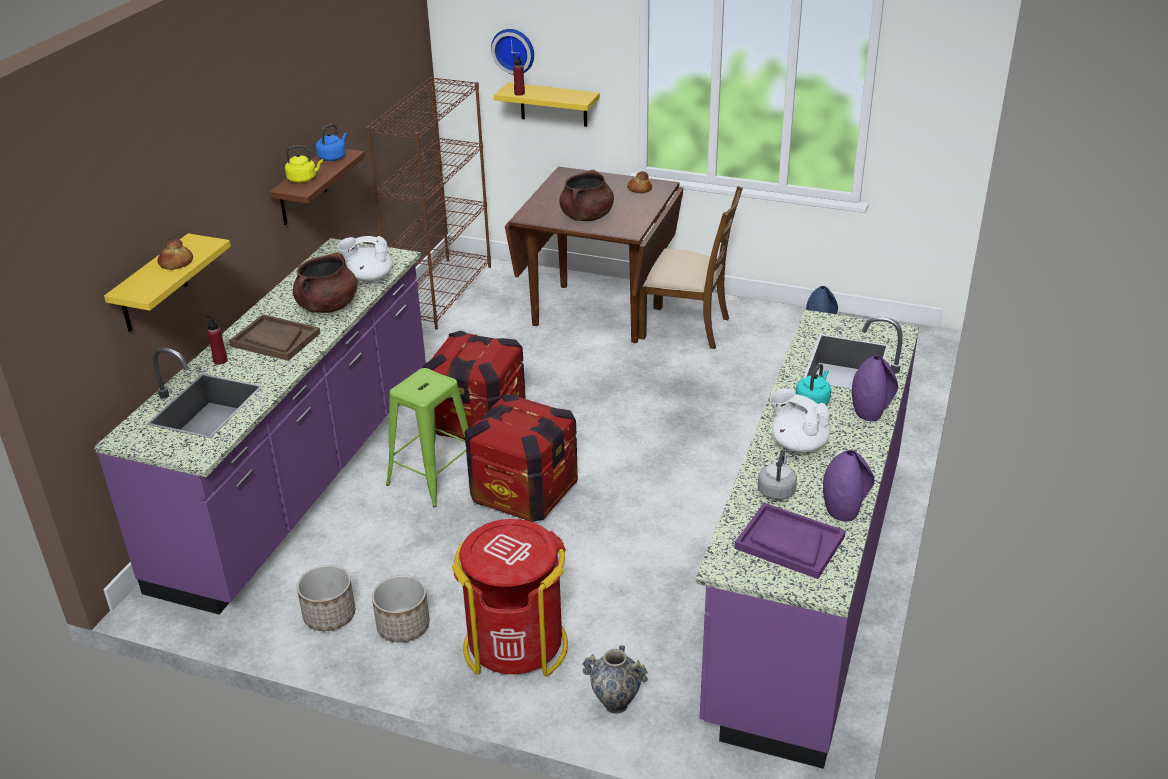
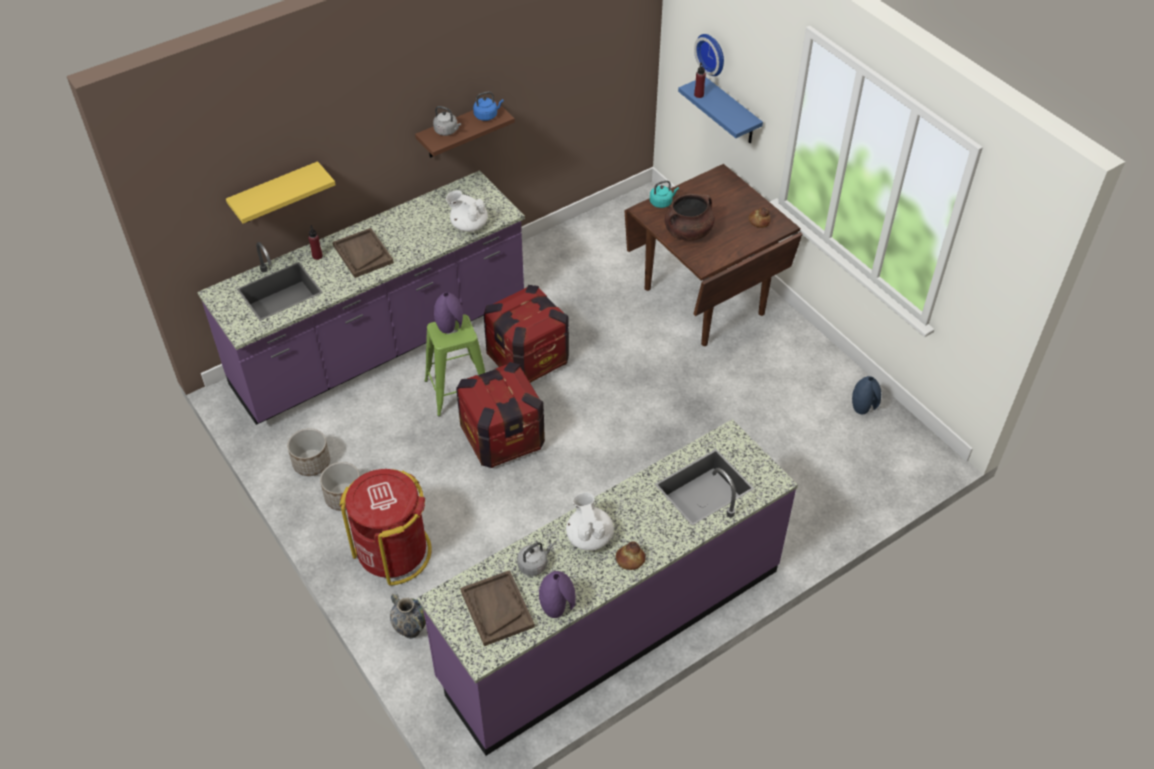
camera: 35 degrees right, 15 degrees up
bread [157,238,193,270] -> bread moved to [616,541,646,570]
yellow kettle [285,145,323,183] -> grey kettle [433,106,461,136]
brown cooking pot [293,252,357,313] -> none
brown bookcase [366,77,491,329] -> none
yellow shelf [494,83,600,127] -> blue shelf [678,77,763,143]
brown chair [638,186,743,349] -> none
purple tray [734,503,846,579] -> brown tray [460,570,535,646]
turquoise kettle [796,364,831,405] -> turquoise kettle moved to [650,180,679,208]
purple vase [852,355,898,421] -> purple vase moved to [434,292,463,333]

